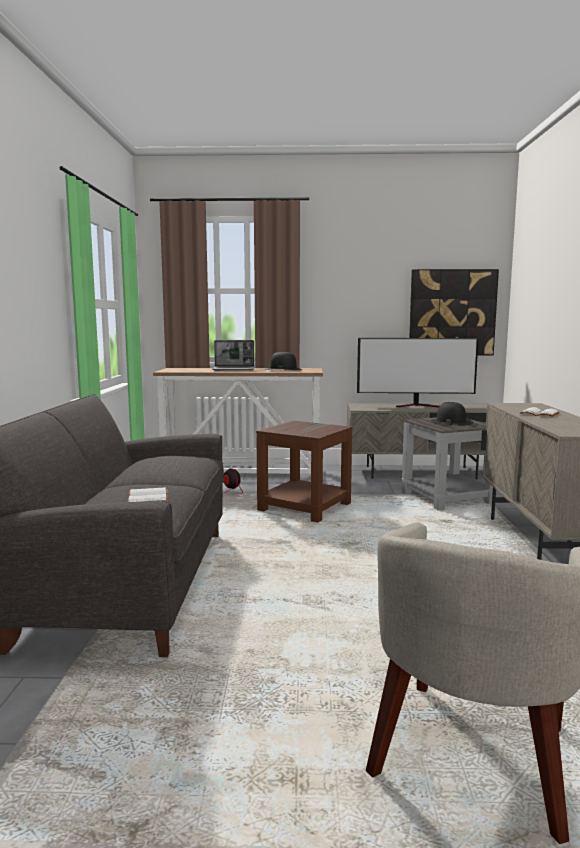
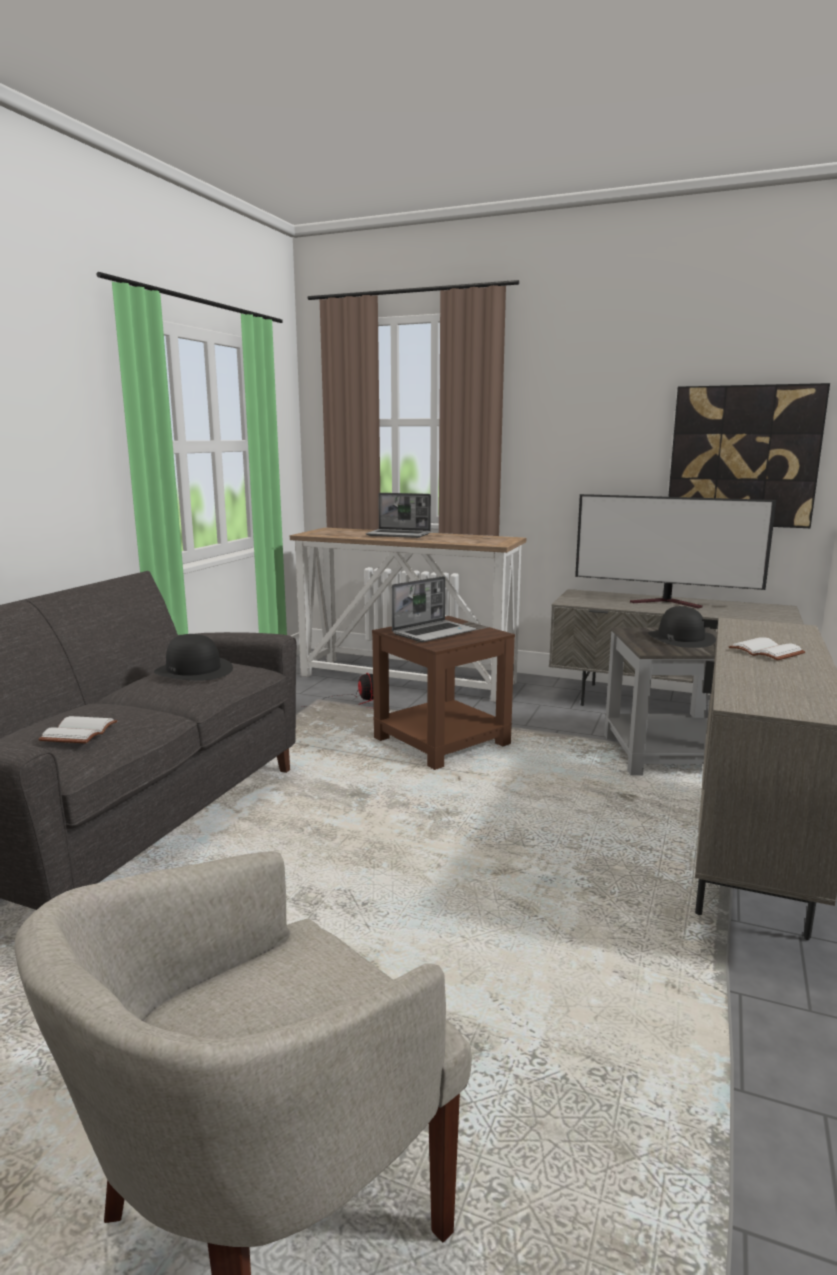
camera: 20 degrees right, 5 degrees up
black hat [264,352,303,370] -> black hat moved to [154,634,233,681]
none -> laptop [392,576,476,642]

